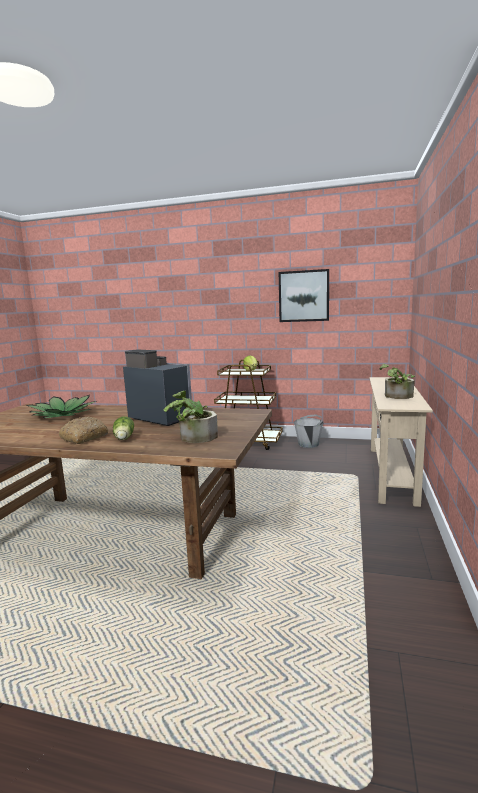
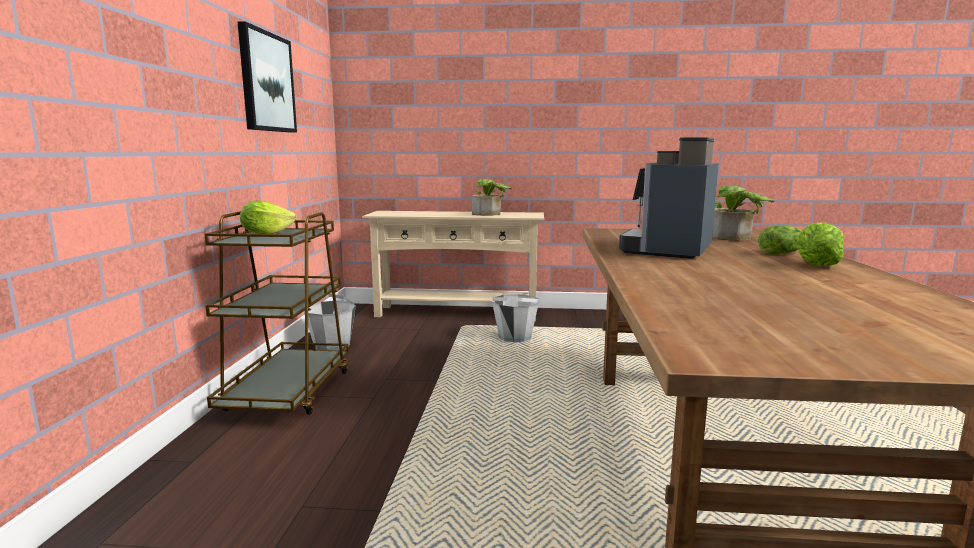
camera: 100 degrees left, 0 degrees up
potted plant [27,395,96,419] -> none
bread [59,417,109,444] -> lettuce [796,222,844,266]
none -> grey bucket [492,294,540,342]

